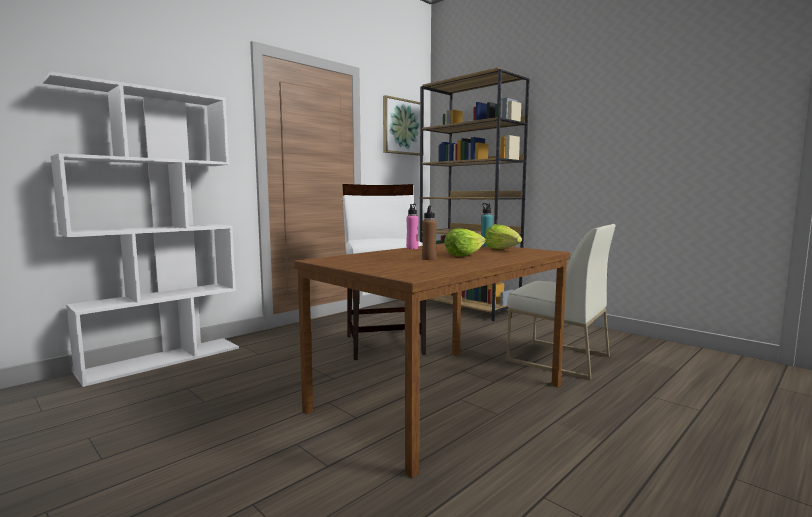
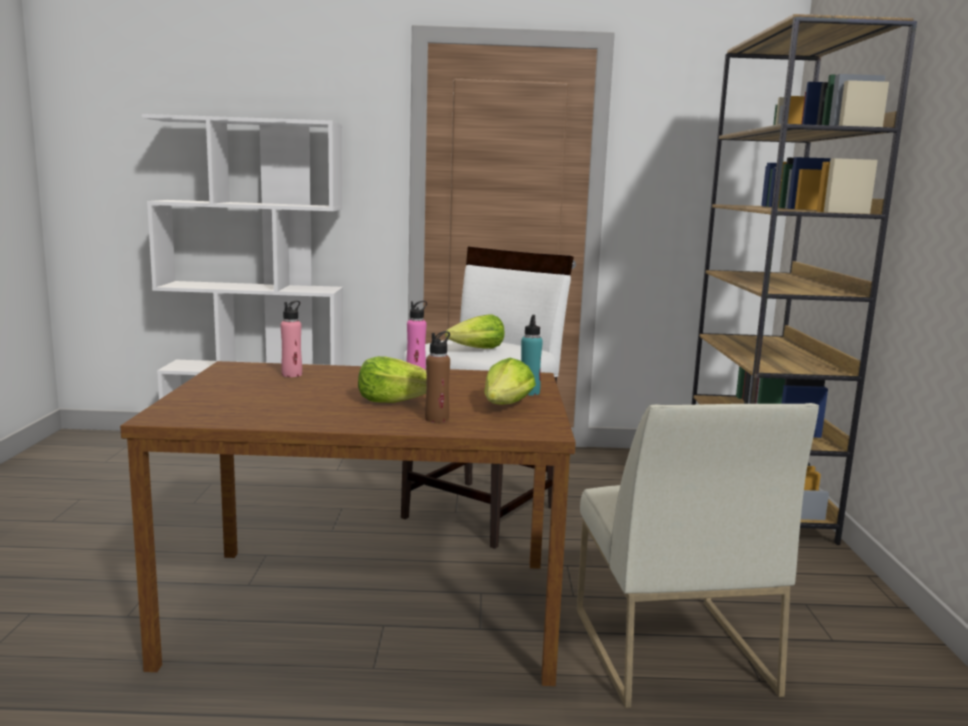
camera: 45 degrees right, 5 degrees up
picture [383,95,420,156] -> none
brown bottle [422,205,437,260] -> brown bottle moved to [425,331,450,423]
none -> pink bottle [281,301,302,377]
none -> lettuce [445,314,504,349]

